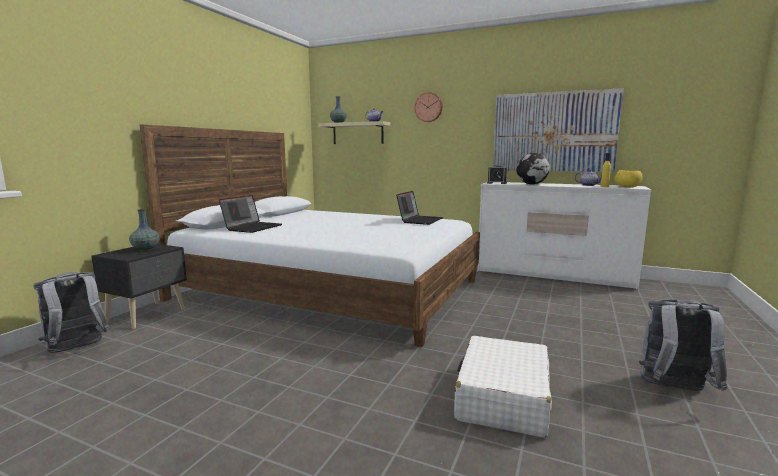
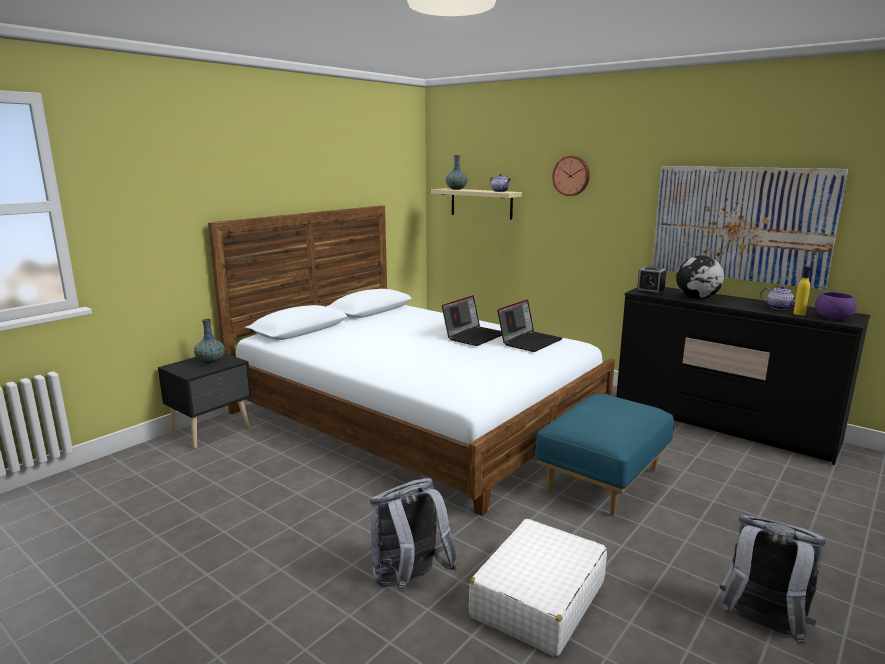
camera: 15 degrees right, 5 degrees up
grey backpack [34,272,111,353] -> grey backpack moved to [370,478,459,592]
laptop [219,195,282,233] -> laptop moved to [442,295,502,346]
white dresser [477,182,652,290] -> black dresser [616,287,870,465]
yellow bowl [615,170,643,188] -> purple bowl [815,292,857,319]
none -> blue ottoman [535,394,674,516]

